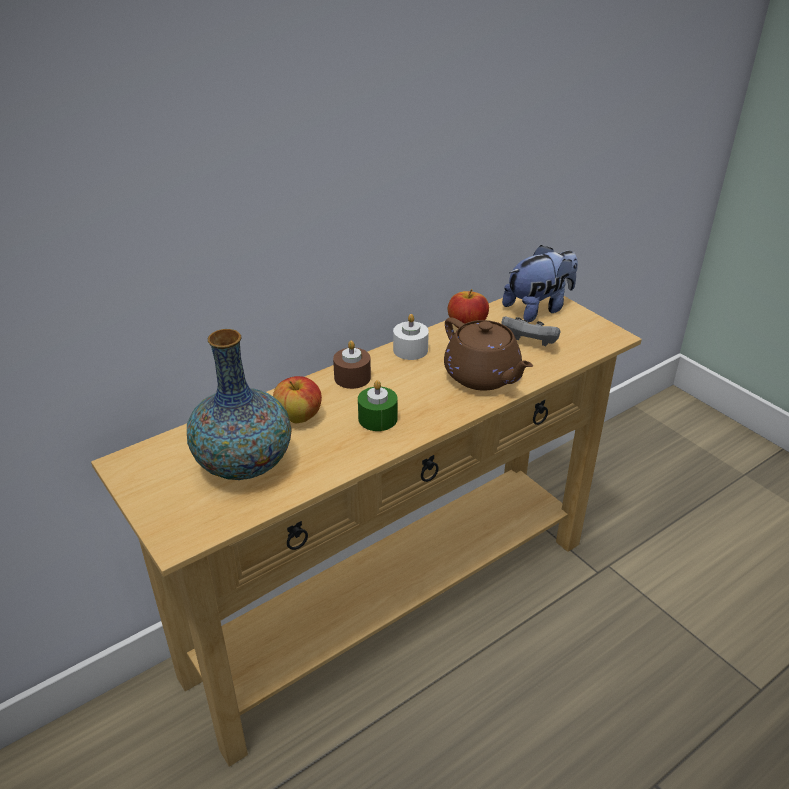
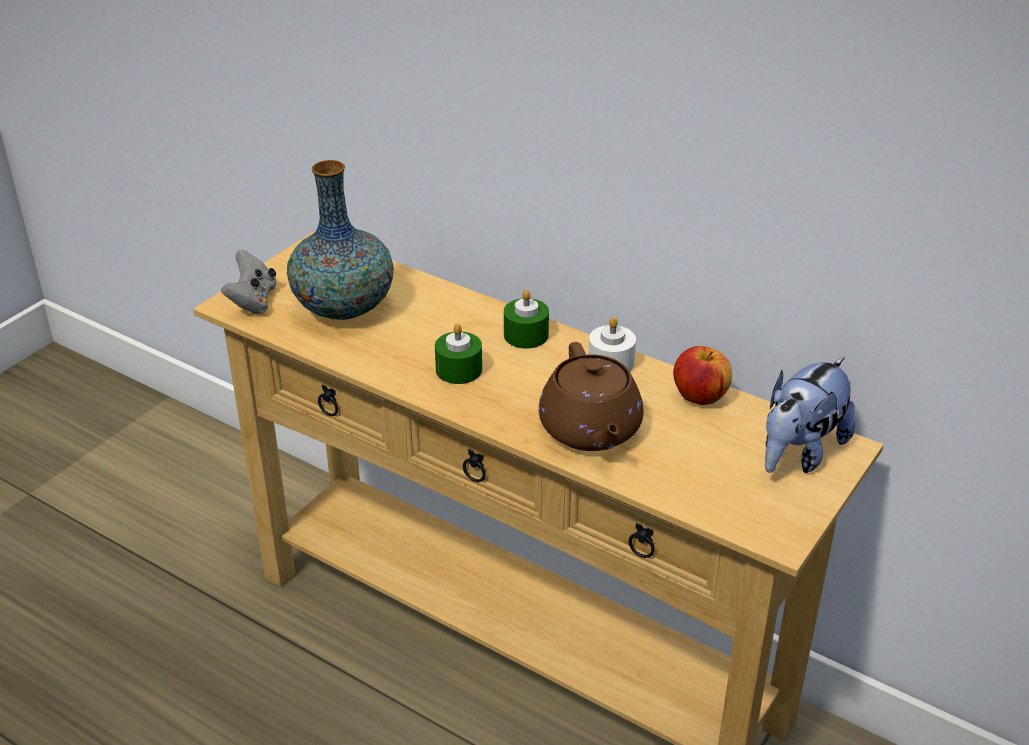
camera: 70 degrees right, 0 degrees up
apple [273,376,322,423] -> none
brown candle [333,341,371,389] -> green candle [504,290,549,348]
brown teapot [444,317,533,391] -> brown teapot turned 45 degrees counterclockwise [539,342,644,451]
grey game controller [501,316,560,346] -> grey game controller moved to [221,250,276,314]
plush toy [502,245,578,322] -> plush toy turned 90 degrees clockwise [765,357,855,473]

